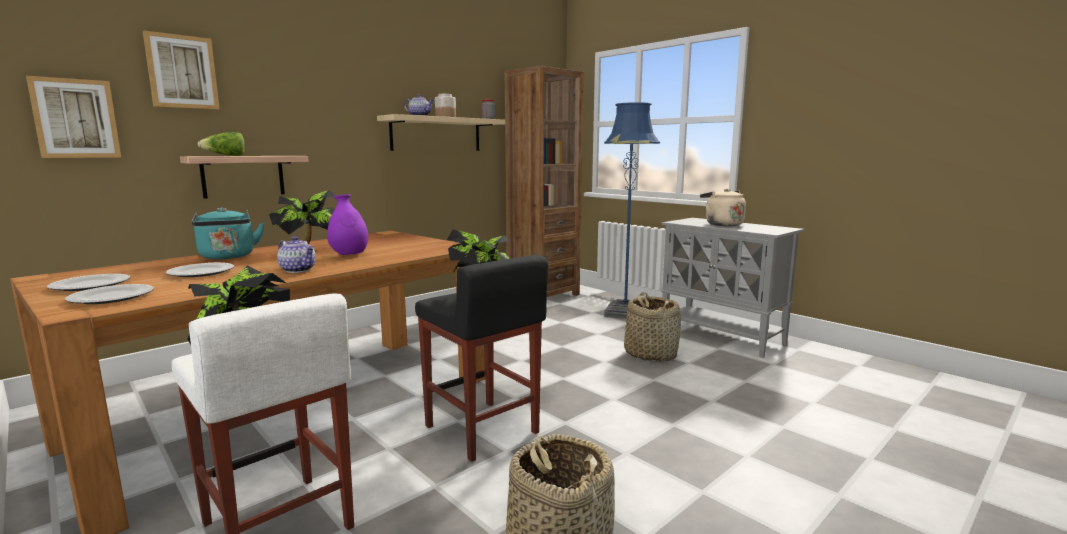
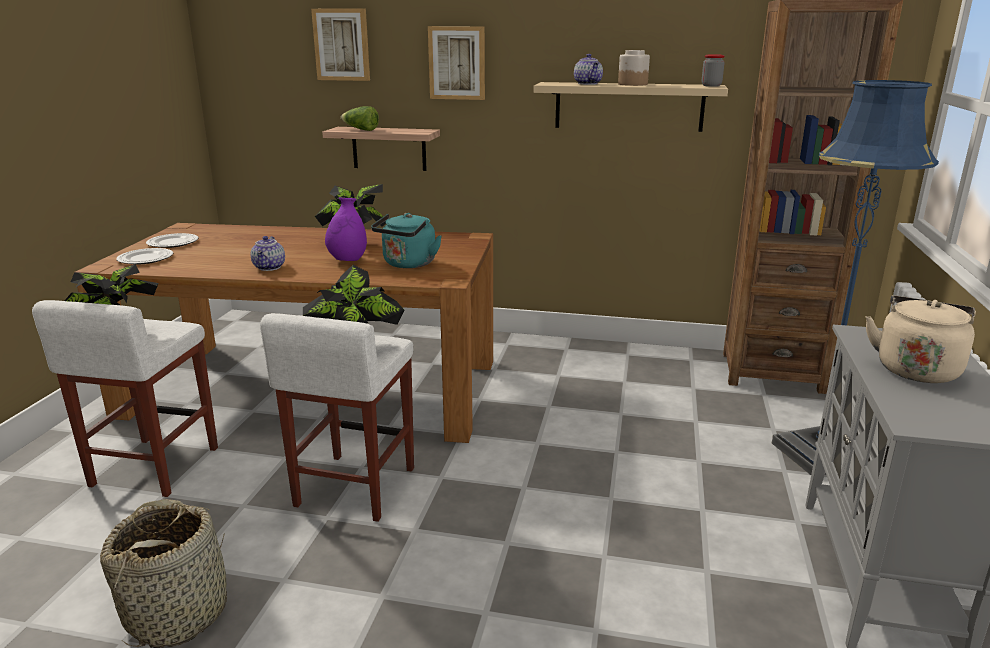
camera: 55 degrees right, 10 degrees up
picture [26,76,121,158] -> picture moved to [428,26,485,100]
plate [166,263,234,277] -> none
turquoise kettle [192,207,264,260] -> turquoise kettle moved to [371,213,442,268]
black stool [415,255,548,462] -> white stool [260,313,414,522]
basket [624,292,681,362] -> none

